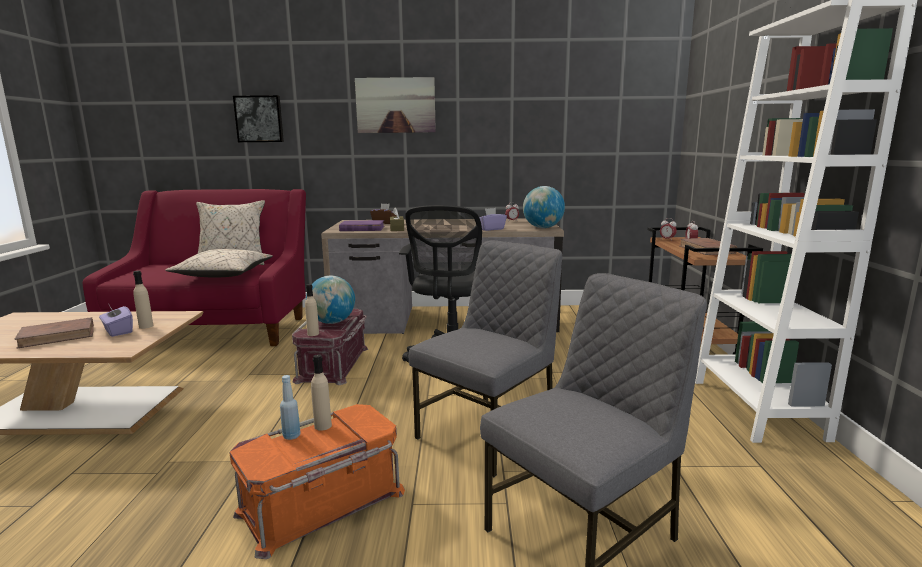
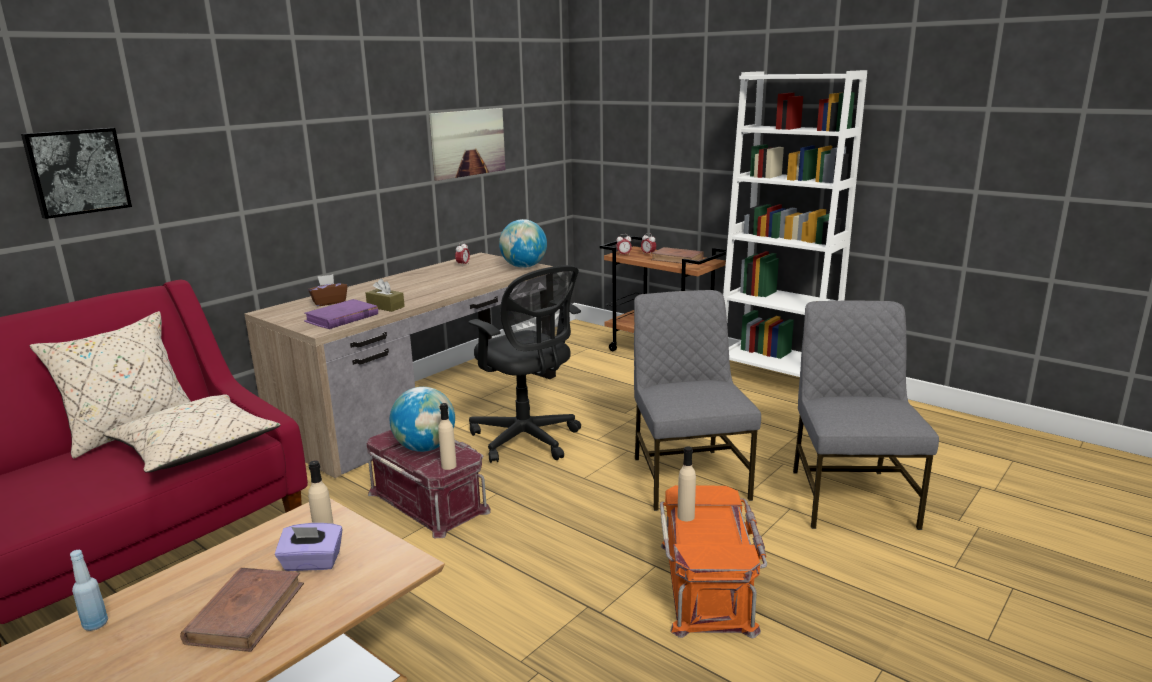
camera: 50 degrees left, 5 degrees up
blue bottle [280,375,301,440] -> blue bottle moved to [70,550,108,631]
picture [355,77,436,133] -> picture moved to [429,108,506,181]
purple tissue box [479,208,507,231] -> none

